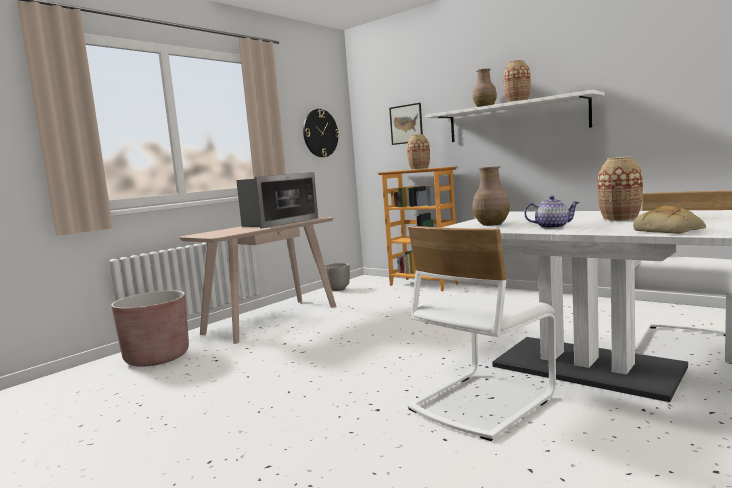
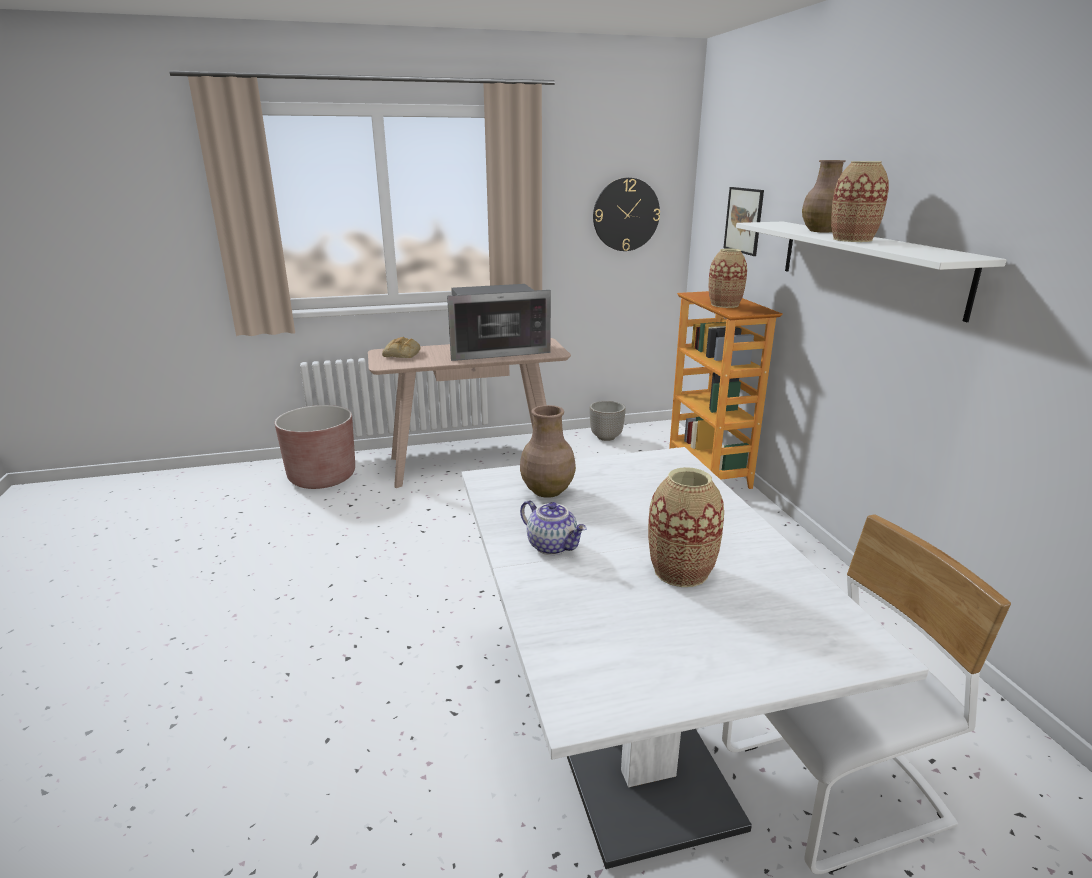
camera: 35 degrees right, 15 degrees up
white chair [407,226,556,441] -> none
bread [633,206,706,234] -> bread moved to [382,337,421,358]

